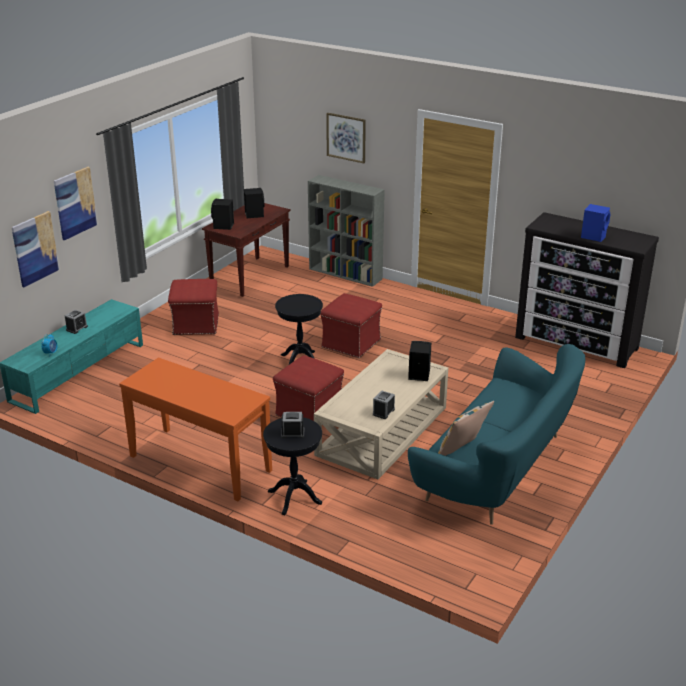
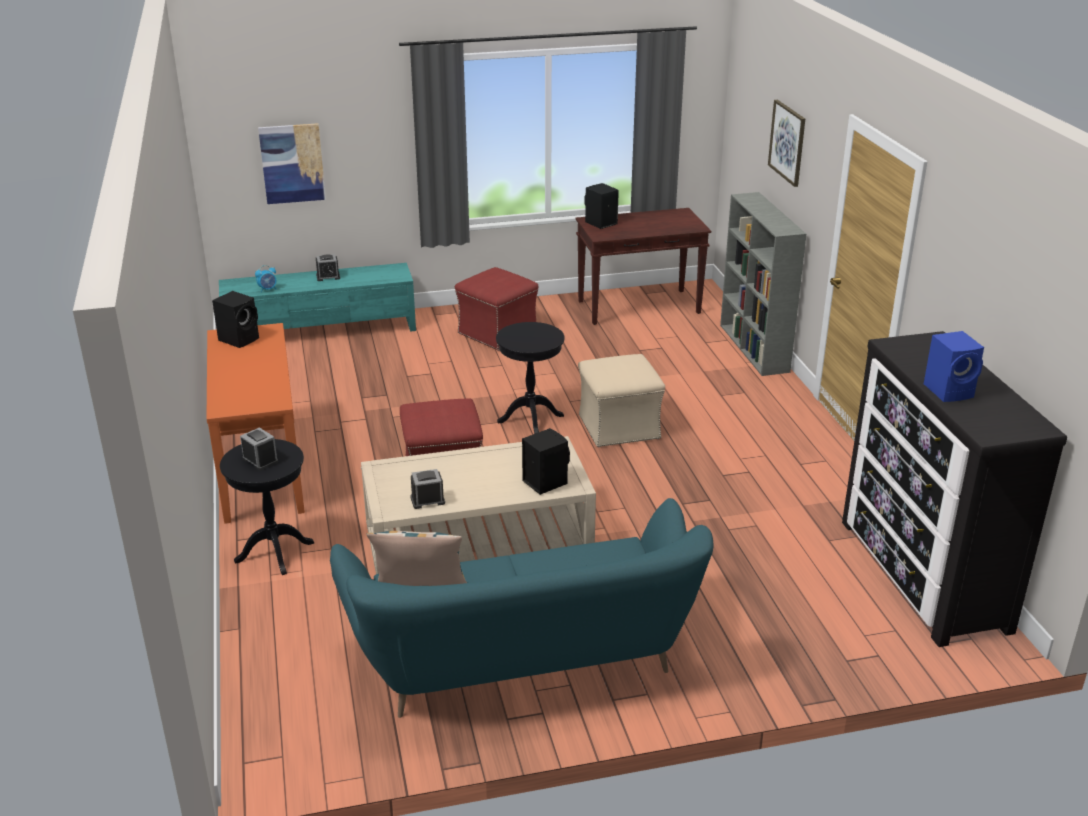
camera: 45 degrees right, 0 degrees up
picture [54,167,98,240] -> none
black speaker [244,188,264,218] -> black speaker moved to [212,291,259,348]
red ottoman [320,293,382,358] -> beige ottoman [578,354,665,447]

